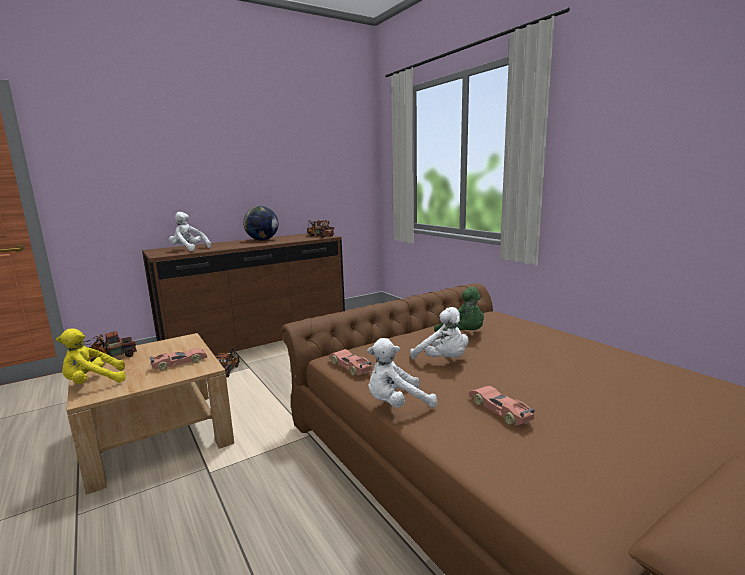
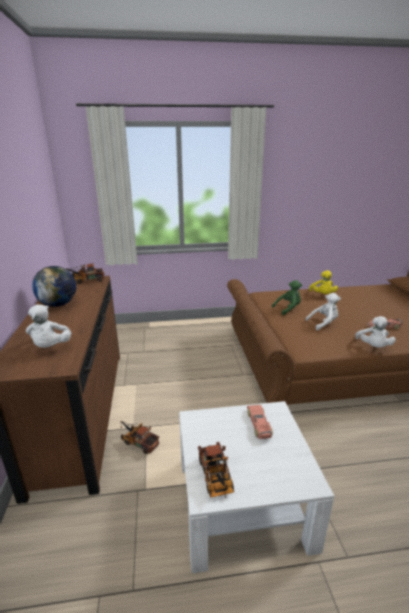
camera: 65 degrees left, 10 degrees up
yellow plush toy [56,329,126,384] -> yellow plush toy moved to [309,271,338,294]
brown coffee table [67,333,234,495] -> white coffee table [179,401,334,573]
white plush toy [169,212,211,251] -> white plush toy turned 60 degrees counterclockwise [26,305,72,348]
toy car [329,349,372,376] -> none

